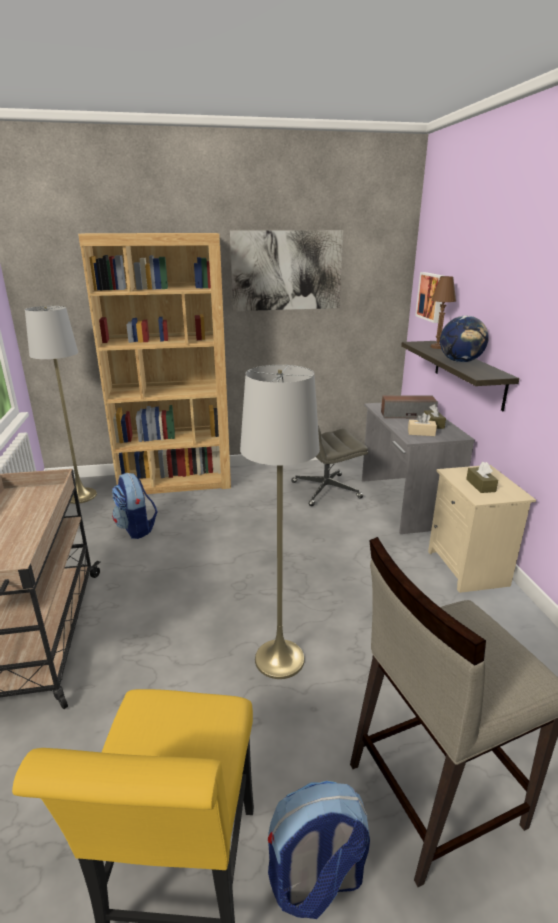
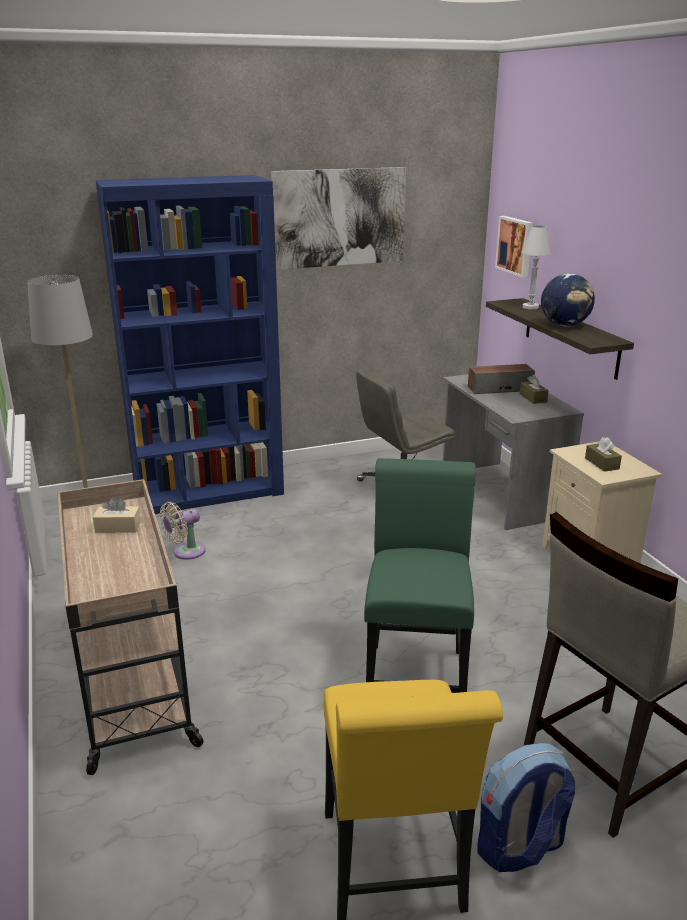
camera: 10 degrees left, 0 degrees up
brown bookcase [78,233,231,494] -> blue bookcase [96,175,284,514]
backpack [112,473,158,539] -> beige fan [160,502,206,560]
grey floor lamp [240,365,320,679] -> green chair [364,458,476,693]
beige tissue box [408,413,437,436] -> beige tissue box moved to [93,497,141,533]
brown table lamp [431,276,456,349] -> white table lamp [522,225,551,309]

